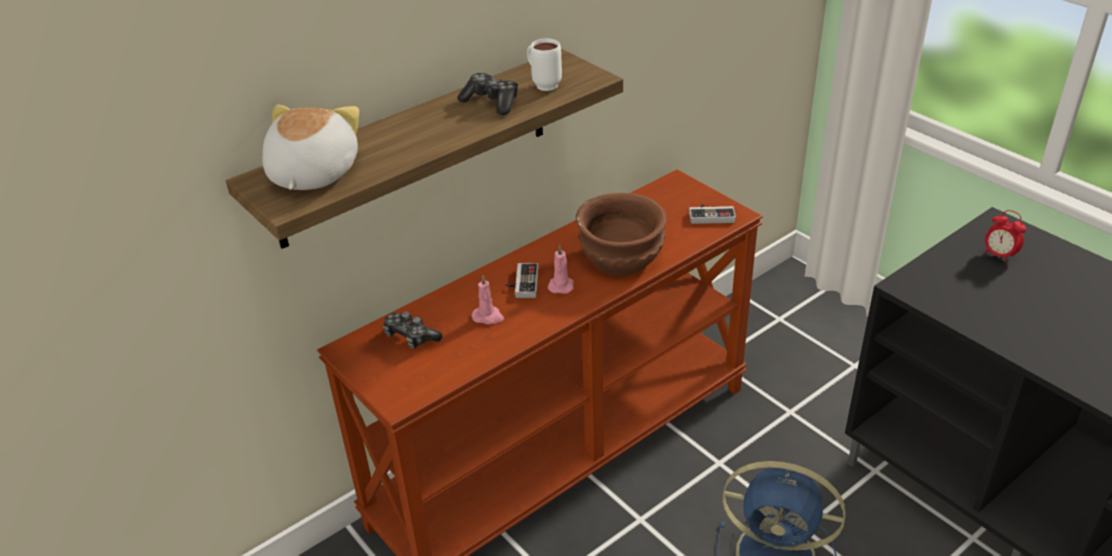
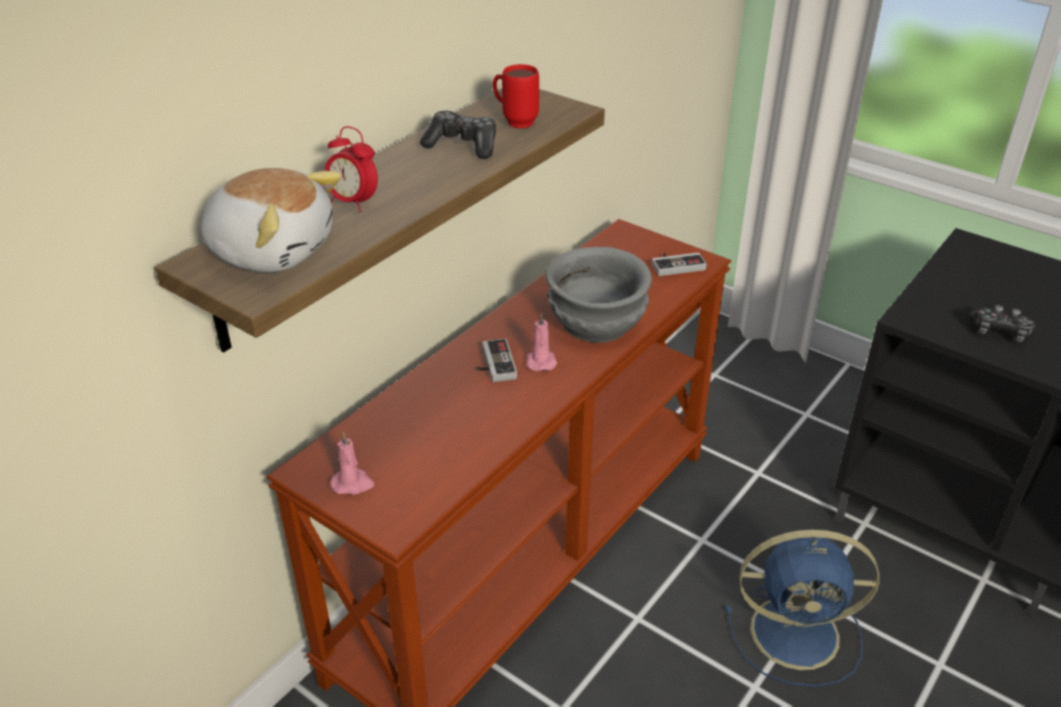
camera: 15 degrees left, 0 degrees up
plush toy [262,104,359,190] -> plush toy turned 120 degrees clockwise [201,168,342,272]
game controller [383,311,443,349] -> game controller moved to [969,305,1036,342]
pink candle [472,275,504,324] -> pink candle moved to [331,431,375,495]
white mug [527,38,562,91] -> red mug [492,64,539,128]
brown bowl [576,193,666,276] -> grey bowl [545,247,652,343]
alarm clock [983,210,1026,264] -> alarm clock moved to [324,126,378,212]

